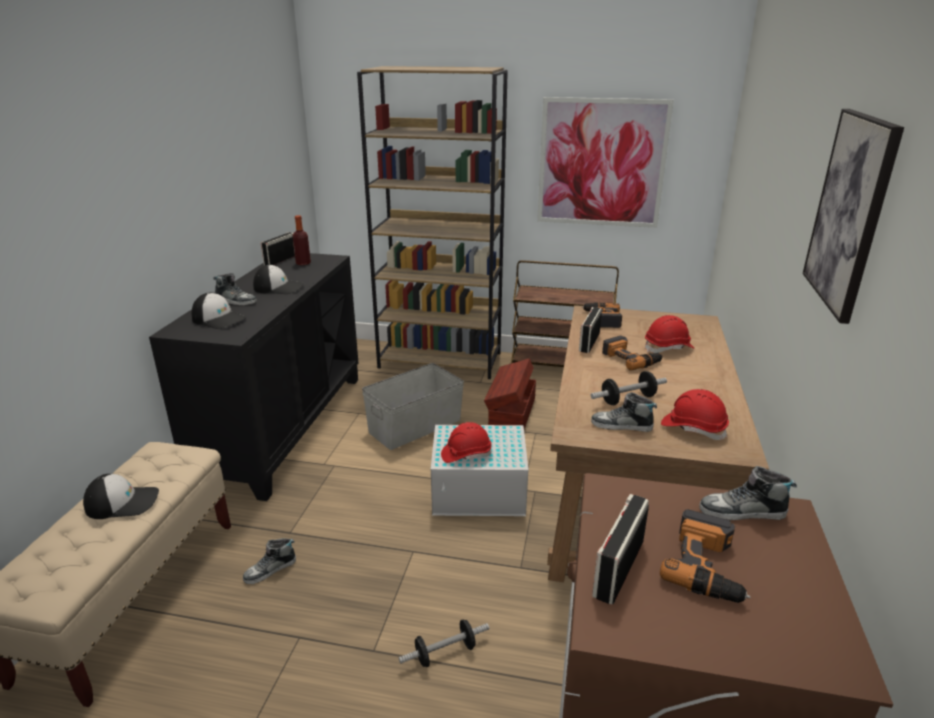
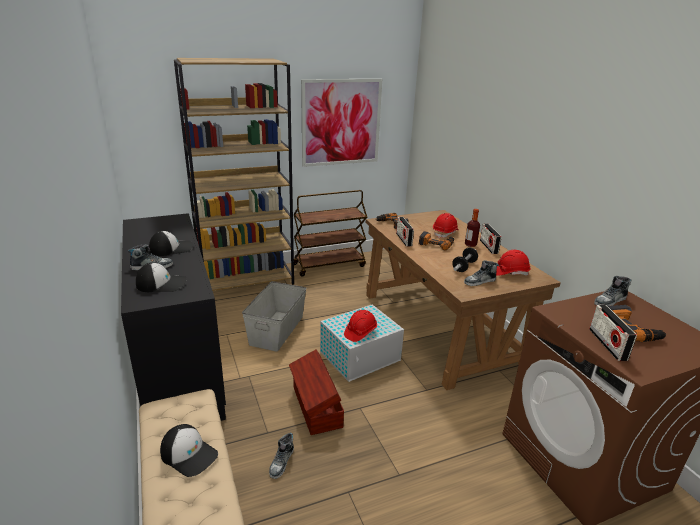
camera: 35 degrees left, 0 degrees up
cap [83,474,159,519] -> cap turned 75 degrees clockwise [160,424,218,477]
radio [261,232,295,266] -> radio moved to [480,224,502,254]
bottle [293,215,311,265] -> bottle moved to [465,209,480,247]
dumbbell [399,620,489,667] -> none
brown storage box [484,358,536,429] -> brown storage box moved to [289,349,344,435]
picture [803,109,904,324] -> none

